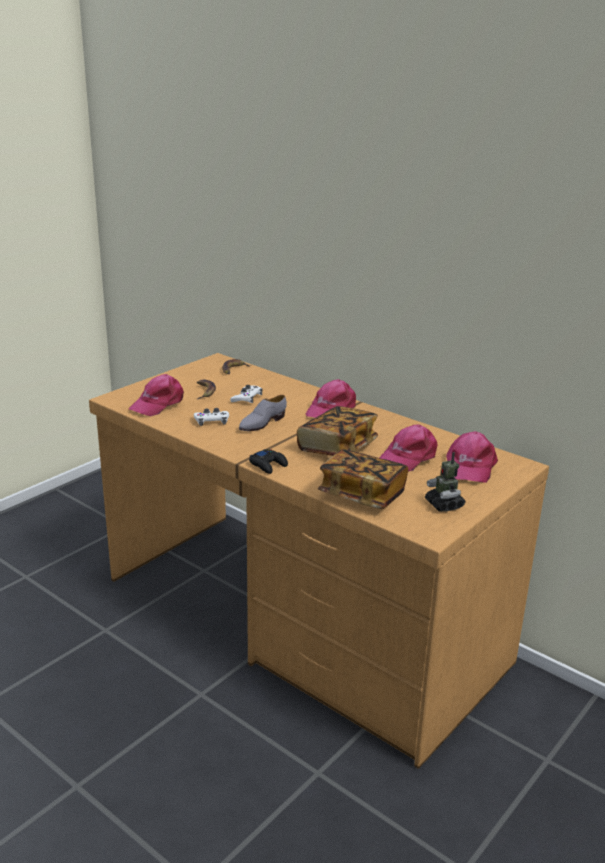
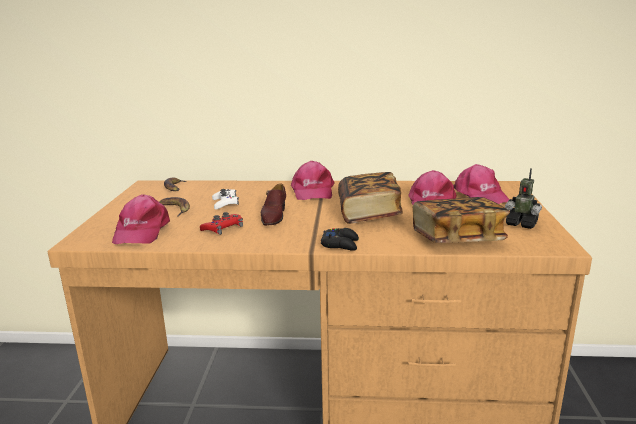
camera: 35 degrees left, 5 degrees down
white game controller [194,408,229,426] -> red game controller [200,212,243,235]
grey shoe [239,395,287,431] -> brown shoe [261,183,286,226]

